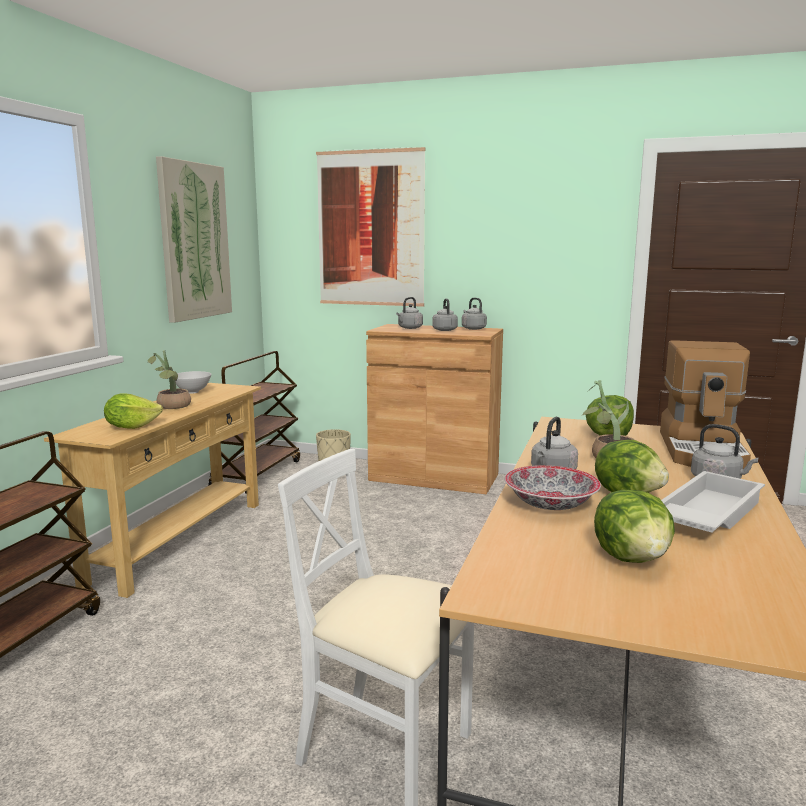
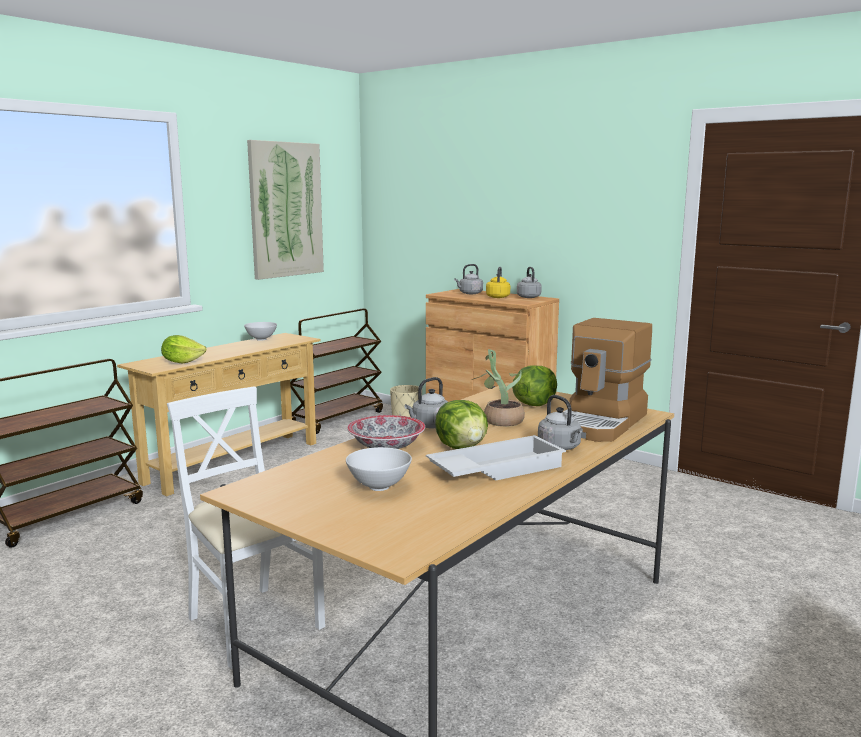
camera: 20 degrees right, 0 degrees up
potted plant [148,350,191,409] -> none
picture [316,147,426,307] -> none
grey kettle [432,299,458,331] -> yellow kettle [486,267,510,298]
lettuce [594,490,675,563] -> white bowl [346,447,412,491]

